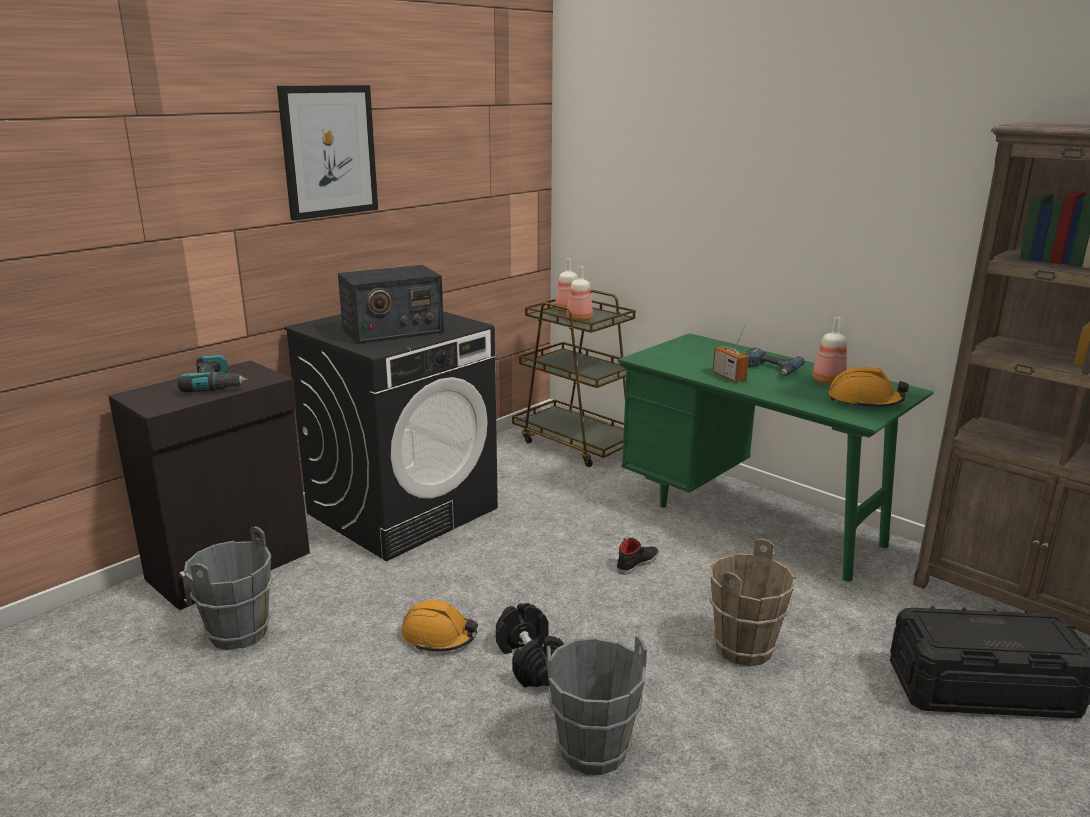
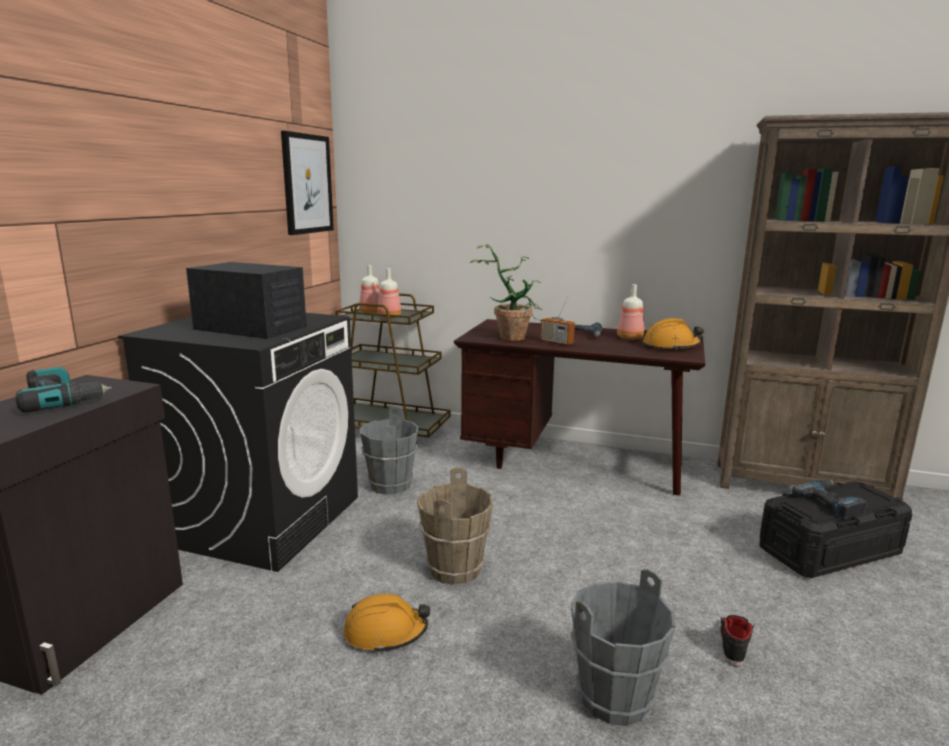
camera: 25 degrees left, 5 degrees down
grey bucket [184,526,273,650] -> grey bucket moved to [359,406,419,495]
picture [277,85,378,221] -> picture moved to [281,131,334,235]
radio [338,265,444,344] -> radio turned 105 degrees counterclockwise [186,262,307,339]
black dumbbell [496,603,564,687] -> none
black shoe [617,538,659,574] -> black shoe moved to [720,615,755,667]
green desk [618,333,934,582] -> brown desk [454,319,705,495]
brown bucket [709,538,796,666] -> brown bucket moved to [417,468,493,585]
none -> potted plant [470,244,543,341]
none -> power drill [791,480,867,519]

